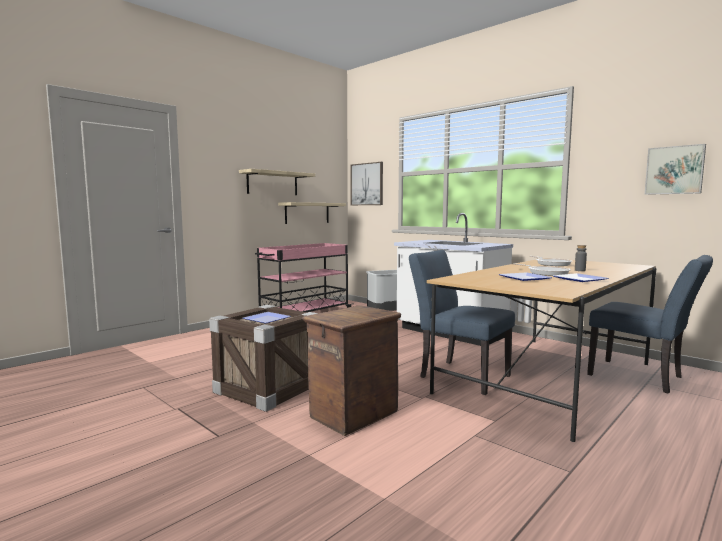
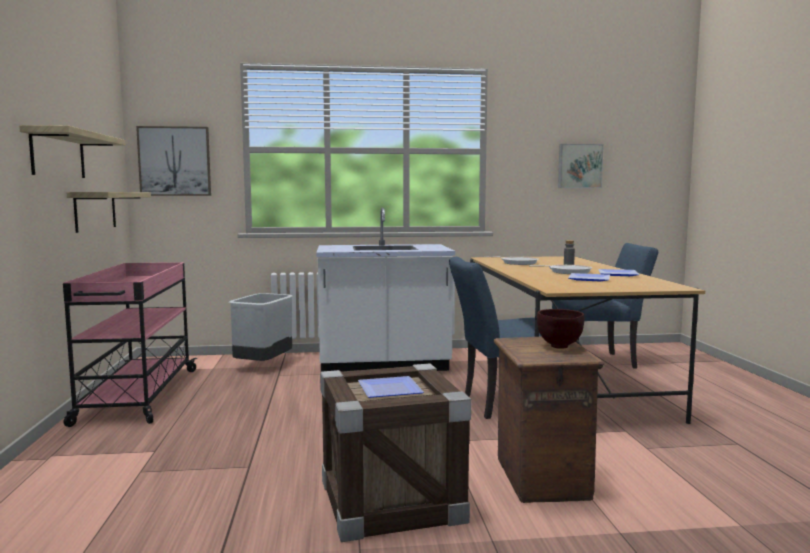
camera: 50 degrees left, 0 degrees up
none -> brown bowl [537,309,585,349]

